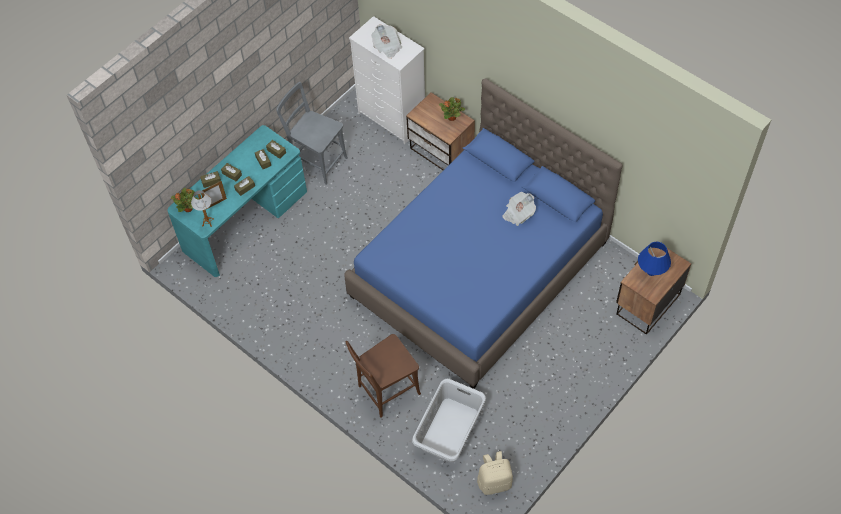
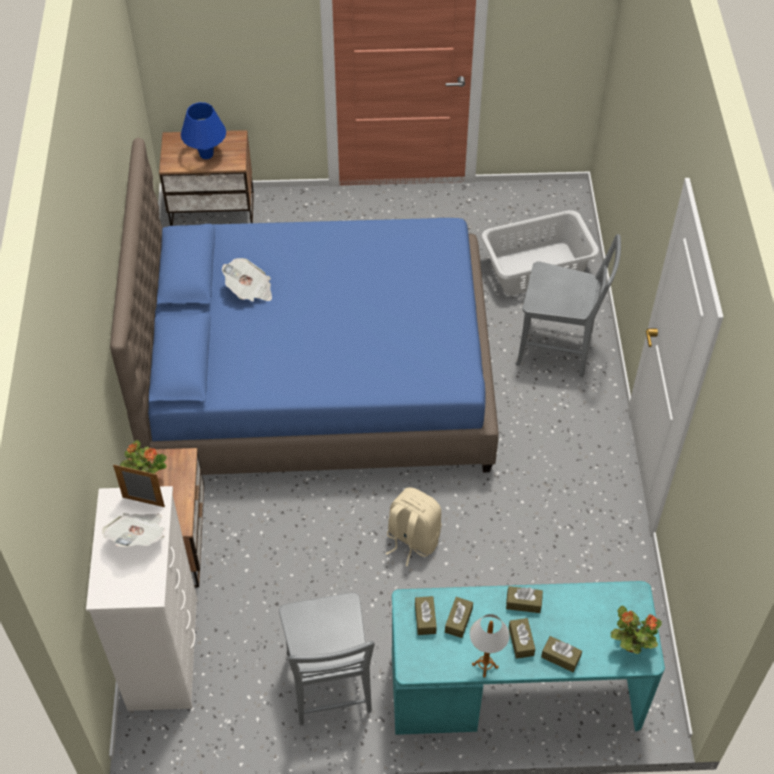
camera: 135 degrees left, 5 degrees down
table lamp [191,190,214,227] -> table lamp moved to [470,614,510,677]
picture frame [201,181,227,209] -> picture frame moved to [113,464,165,507]
brown chair [346,334,421,418] -> grey chair [516,234,621,377]
beige backpack [477,451,513,495] -> beige backpack moved to [386,487,442,566]

